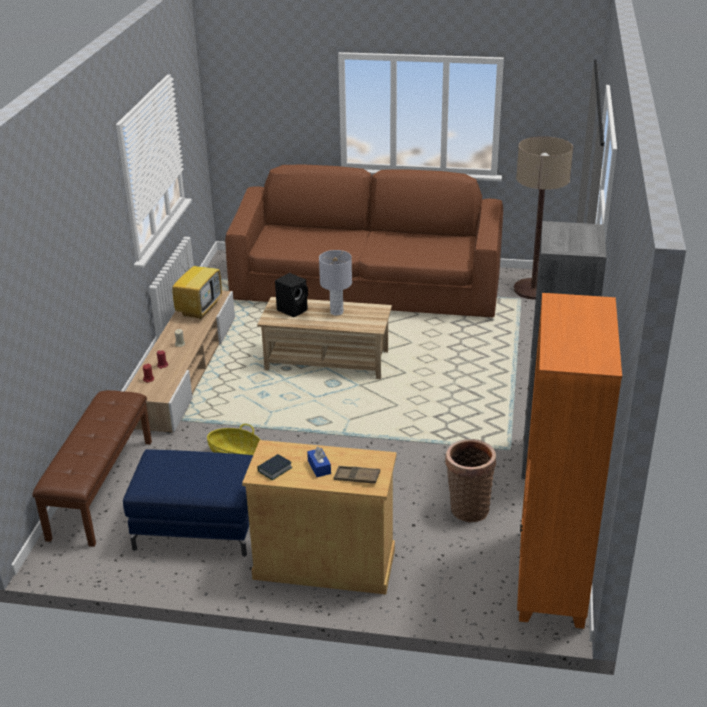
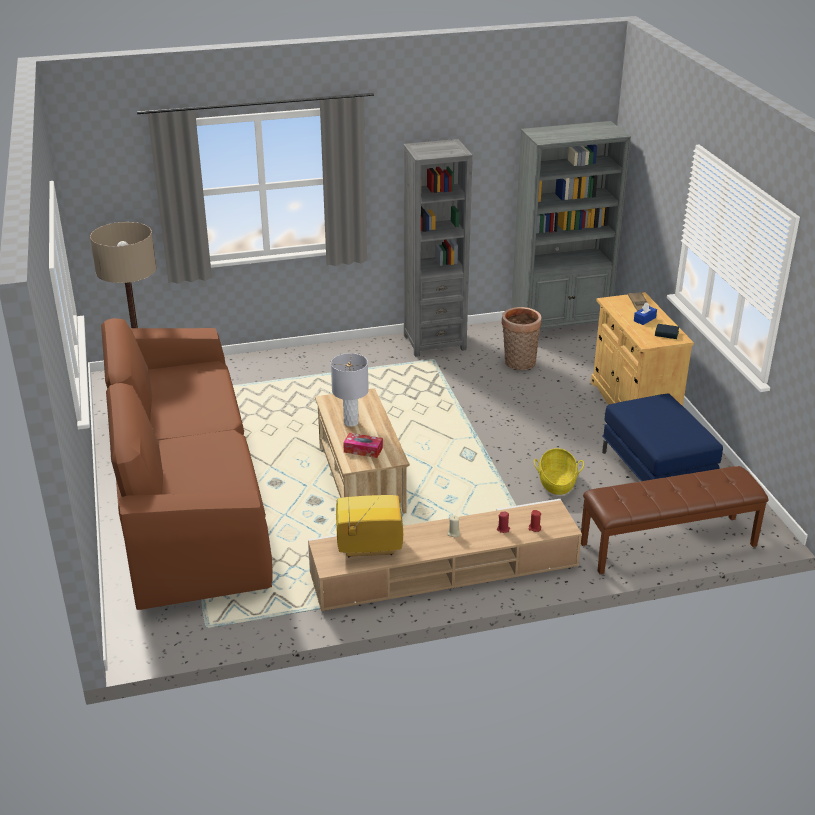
camera: 115 degrees left, 0 degrees up
black speaker [275,273,308,317] -> tissue box [343,433,383,458]
orange bookcase [517,293,622,629] -> grey bookcase [511,121,631,330]

